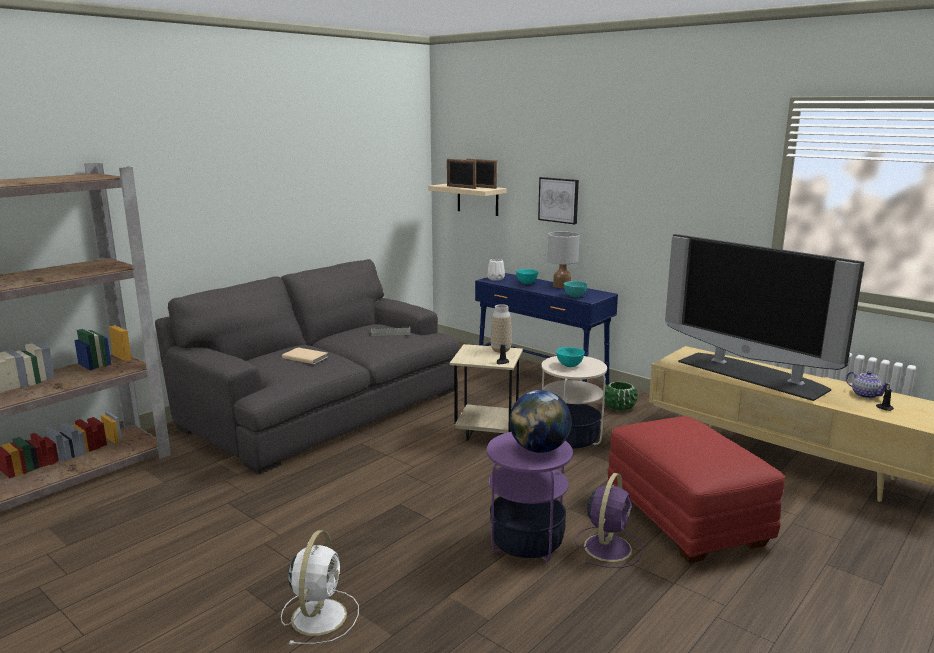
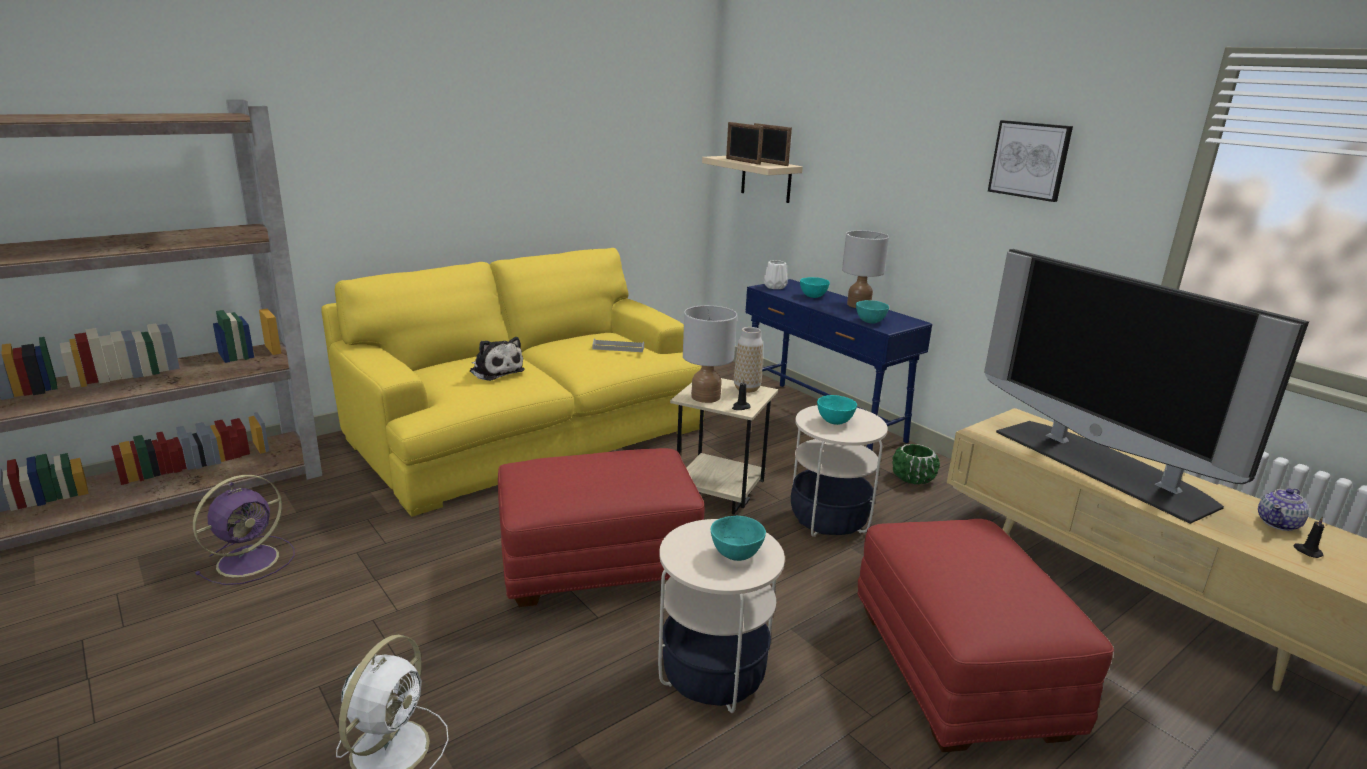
camera: 10 degrees right, 5 degrees up
grey sofa [155,259,460,474] -> yellow sofa [321,248,704,517]
beige book [282,347,328,364] -> plush toy [470,337,525,381]
purple side table [487,432,573,561] -> beige side table [658,519,785,713]
globe [509,390,572,453] -> turquoise bowl [711,516,766,561]
picture [538,177,579,224] -> picture moved to [988,120,1073,202]
purple fan [575,473,643,568] -> purple fan moved to [193,475,295,585]
teapot [846,371,891,399] -> teapot turned 75 degrees clockwise [1258,488,1309,531]
none -> red ottoman [498,448,704,607]
none -> grey table lamp [683,305,737,403]

